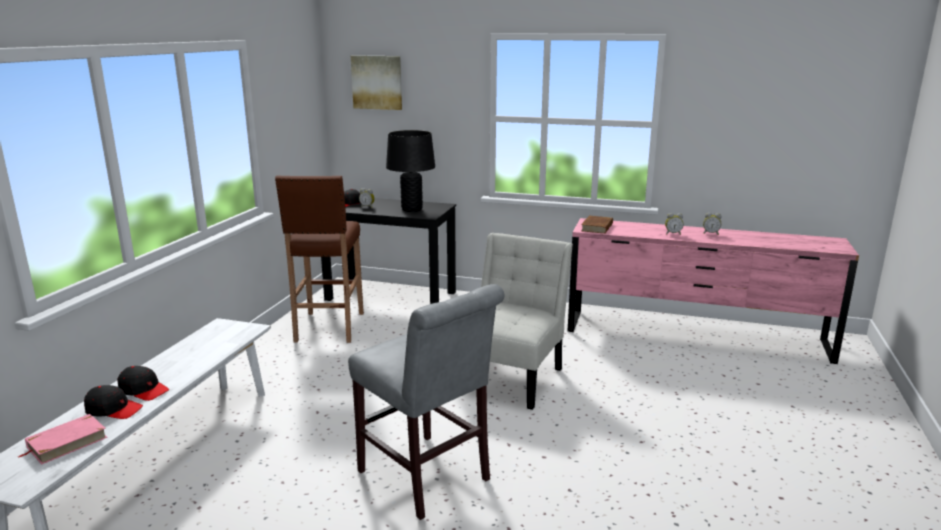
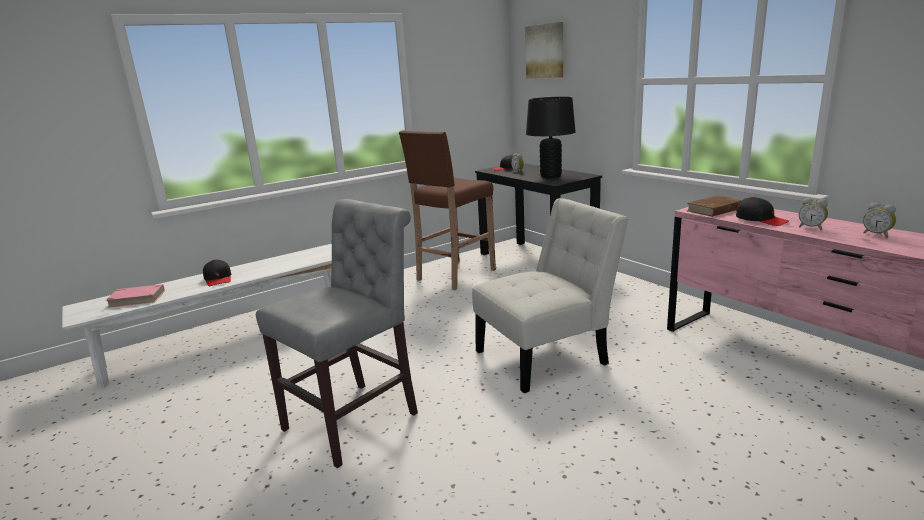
camera: 40 degrees right, 0 degrees up
black cap [84,385,143,419] -> black cap moved to [736,197,789,226]
grey chair [348,284,504,520] -> grey chair turned 135 degrees counterclockwise [256,199,418,468]

